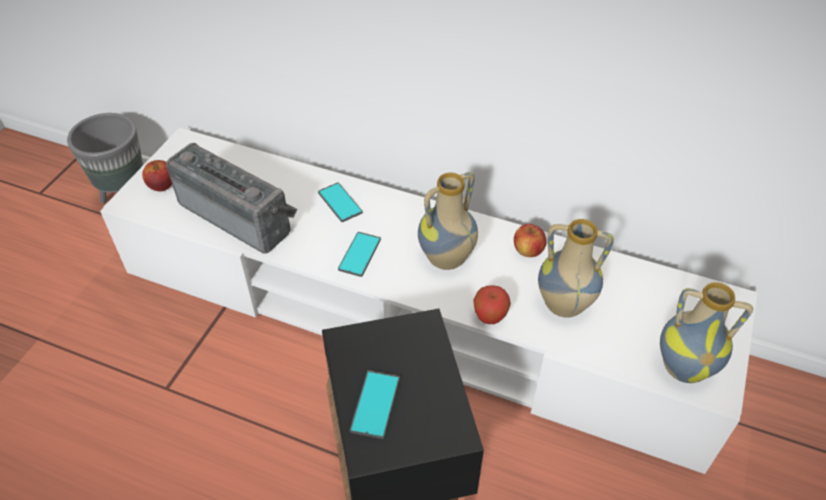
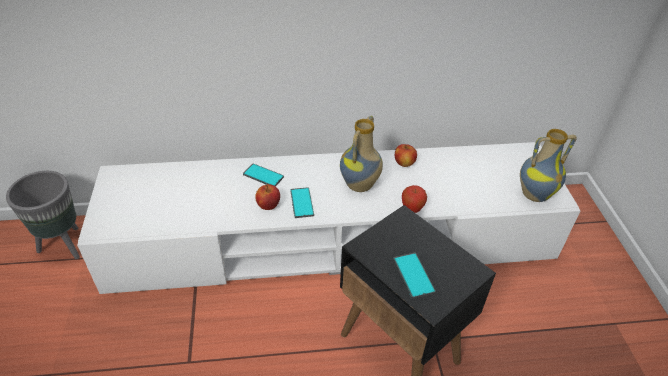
camera: 30 degrees left, 5 degrees down
apple [142,160,172,192] -> apple moved to [255,184,280,210]
radio [166,143,297,254] -> none
vase [538,219,614,318] -> none

